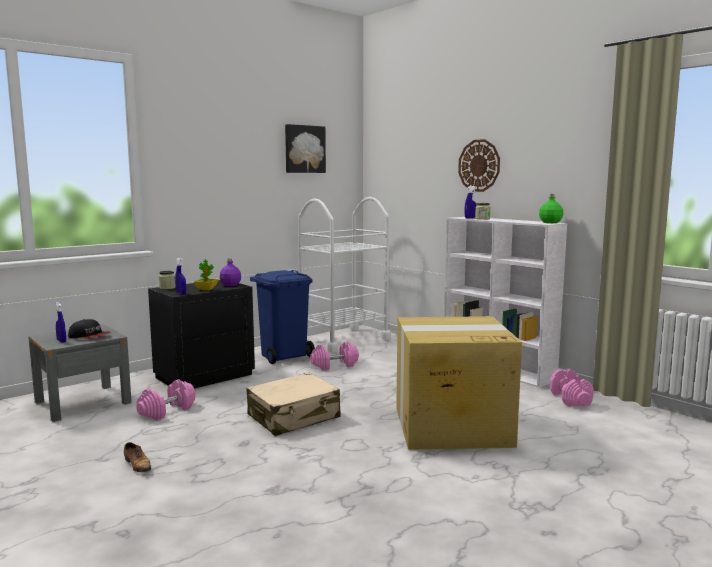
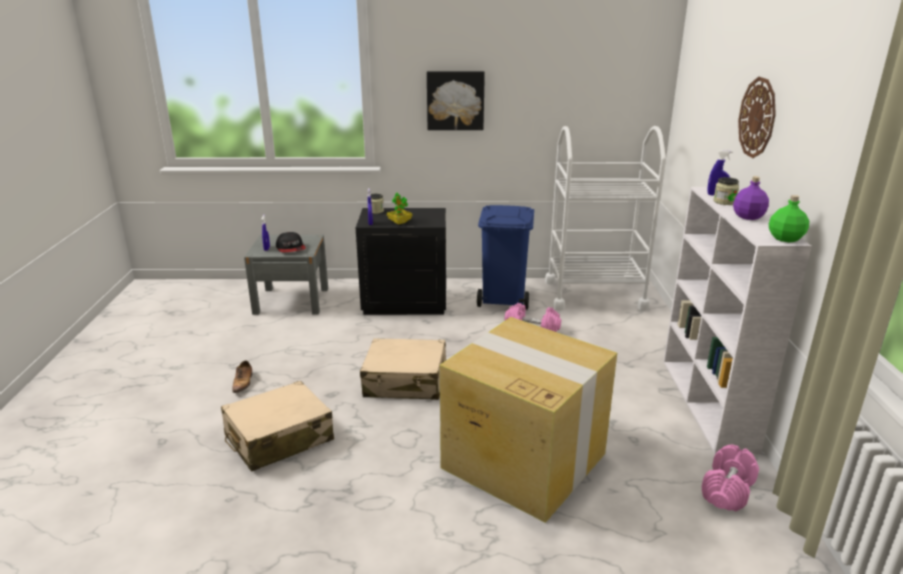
camera: 40 degrees right, 15 degrees up
pink dumbbell [136,379,195,420] -> none
purple bottle [220,258,241,286] -> purple bottle moved to [733,176,769,220]
picture [285,124,326,173] -> picture moved to [427,71,485,130]
none -> beige suitcase [221,381,334,471]

